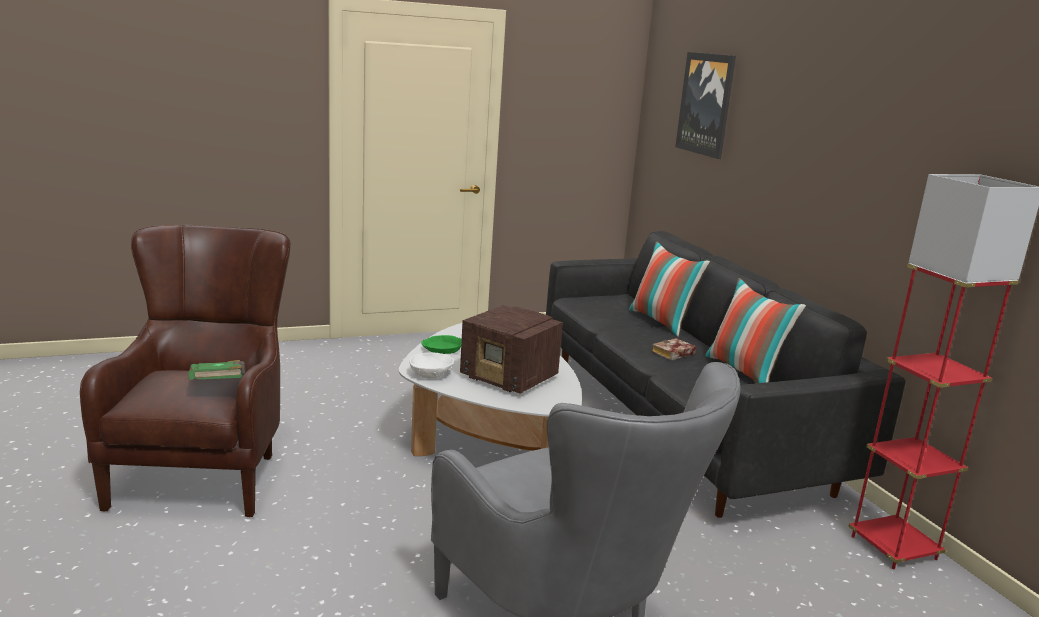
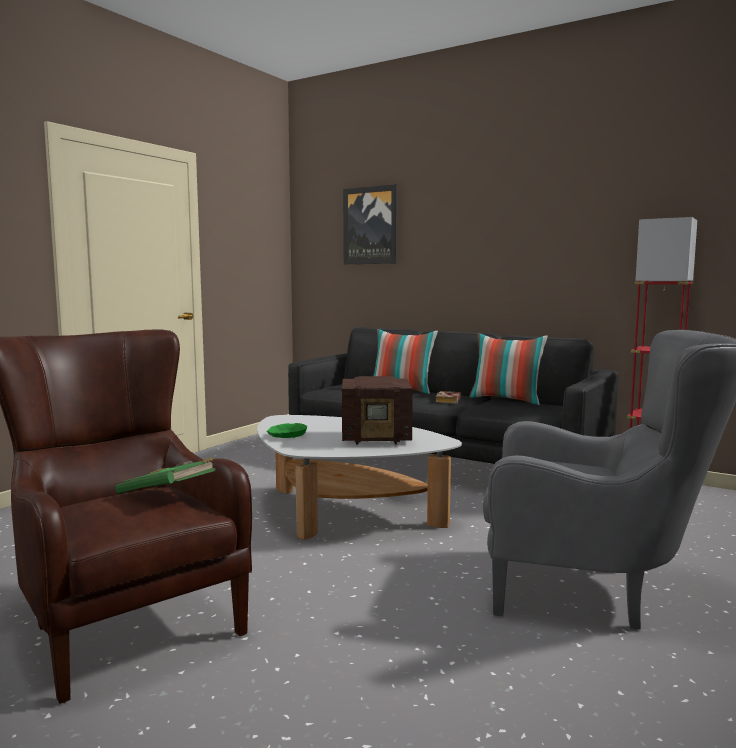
camera: 35 degrees left, 10 degrees down
white bowl [409,352,454,378] -> none

